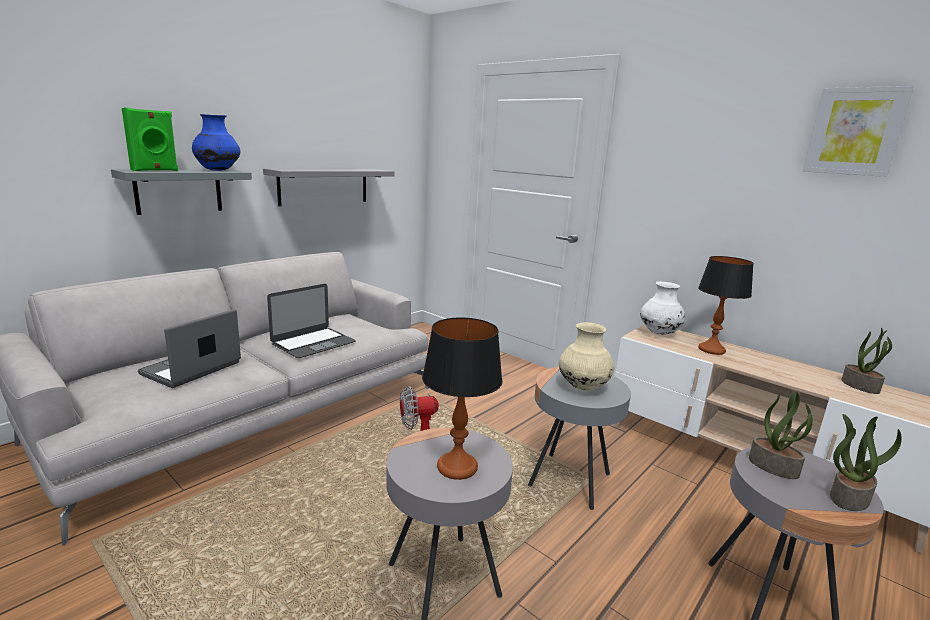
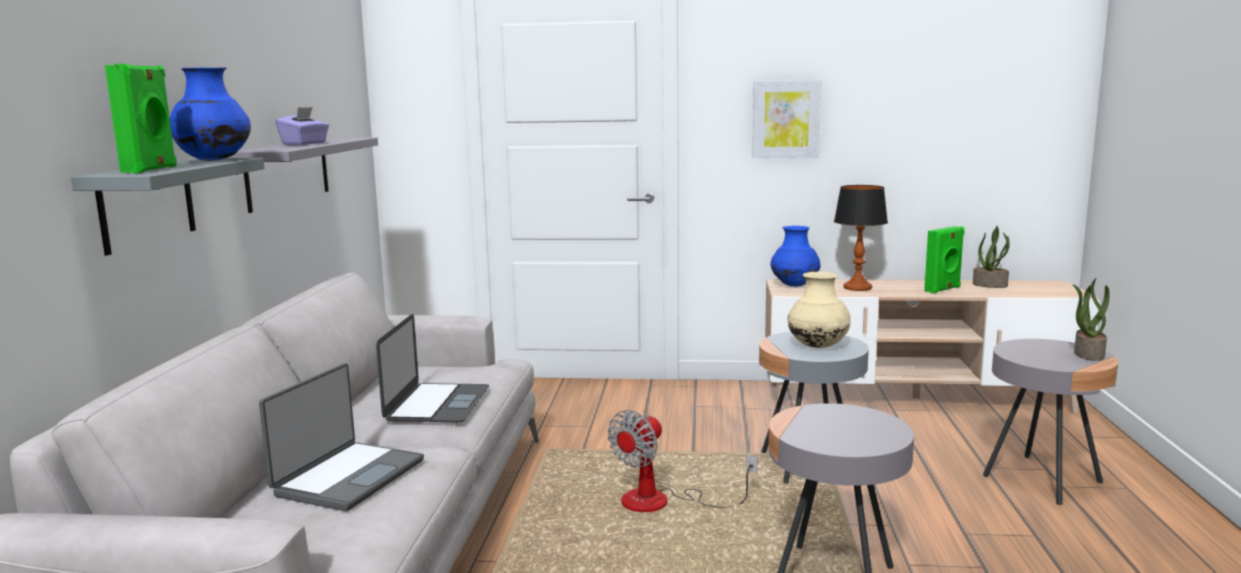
camera: 35 degrees left, 5 degrees down
laptop [138,309,241,388] -> laptop turned 150 degrees counterclockwise [259,363,424,511]
table lamp [422,317,503,480] -> none
white vase [640,282,685,335] -> blue vase [771,226,820,287]
potted plant [749,391,813,479] -> none
picture [803,86,914,177] -> picture moved to [753,80,822,158]
none -> purple tissue box [275,107,329,145]
none -> green speaker [924,226,965,293]

